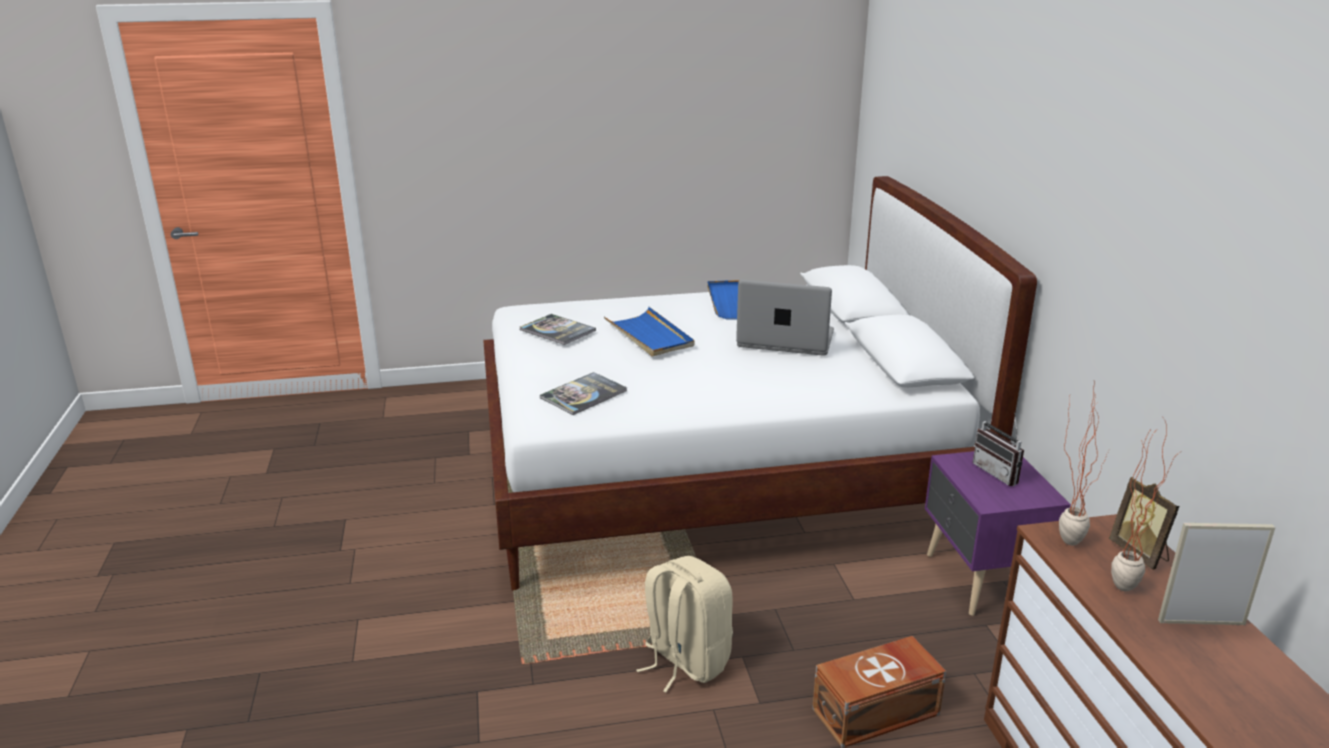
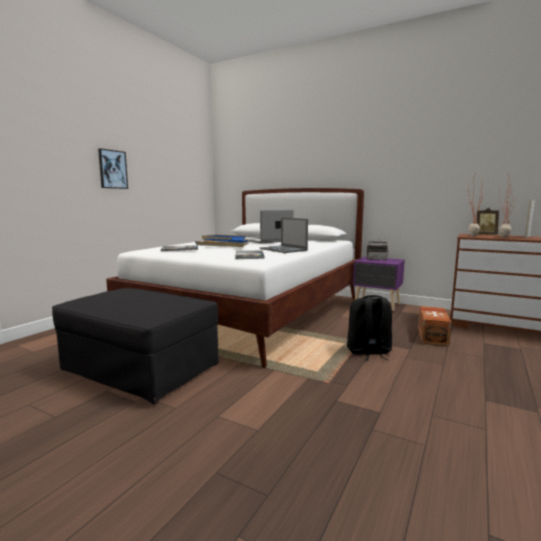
camera: 50 degrees left, 15 degrees down
beige backpack [636,556,733,692] -> black backpack [347,295,392,361]
none -> black ottoman [52,288,218,405]
none -> picture [98,148,128,189]
none -> laptop [260,218,308,253]

